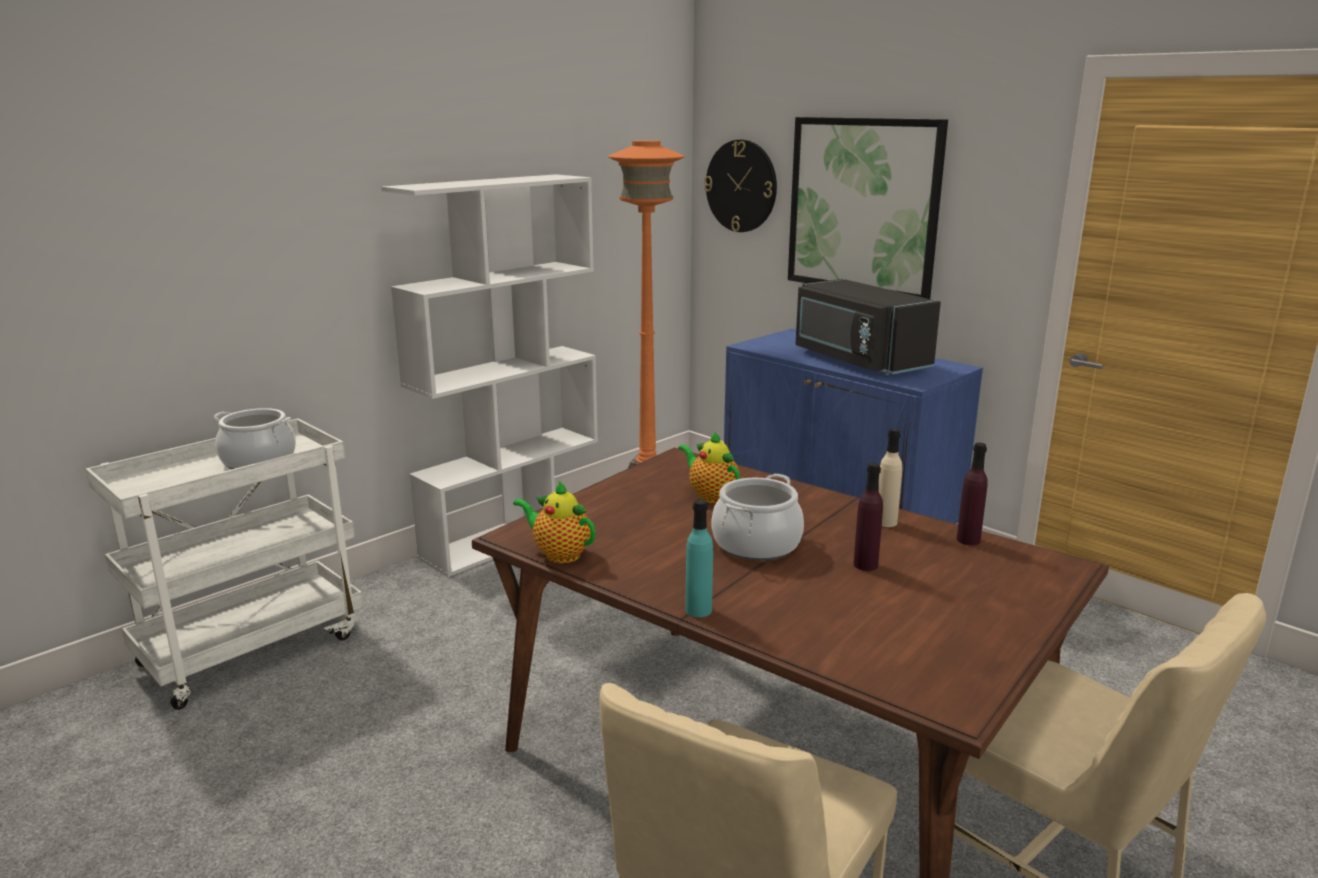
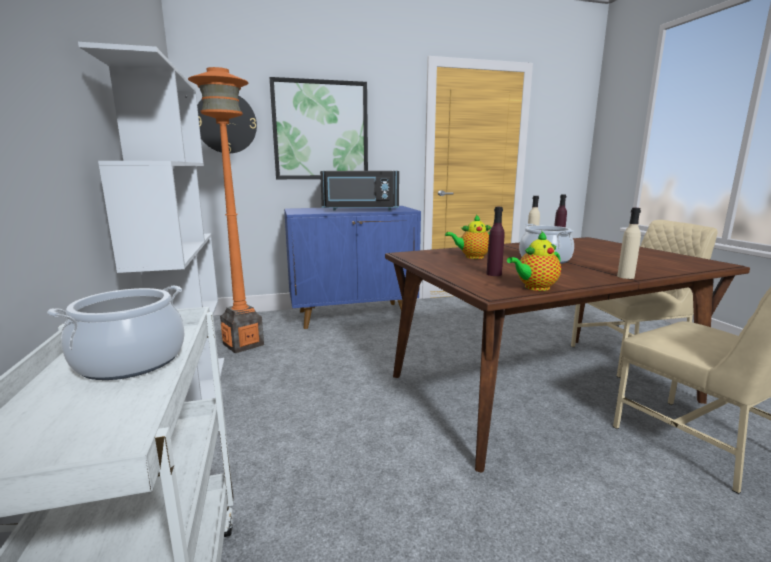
camera: 60 degrees left, 5 degrees down
turquoise bottle [685,499,713,617] -> beige bottle [617,208,641,279]
purple bottle [853,463,883,571] -> purple bottle moved to [487,207,505,276]

